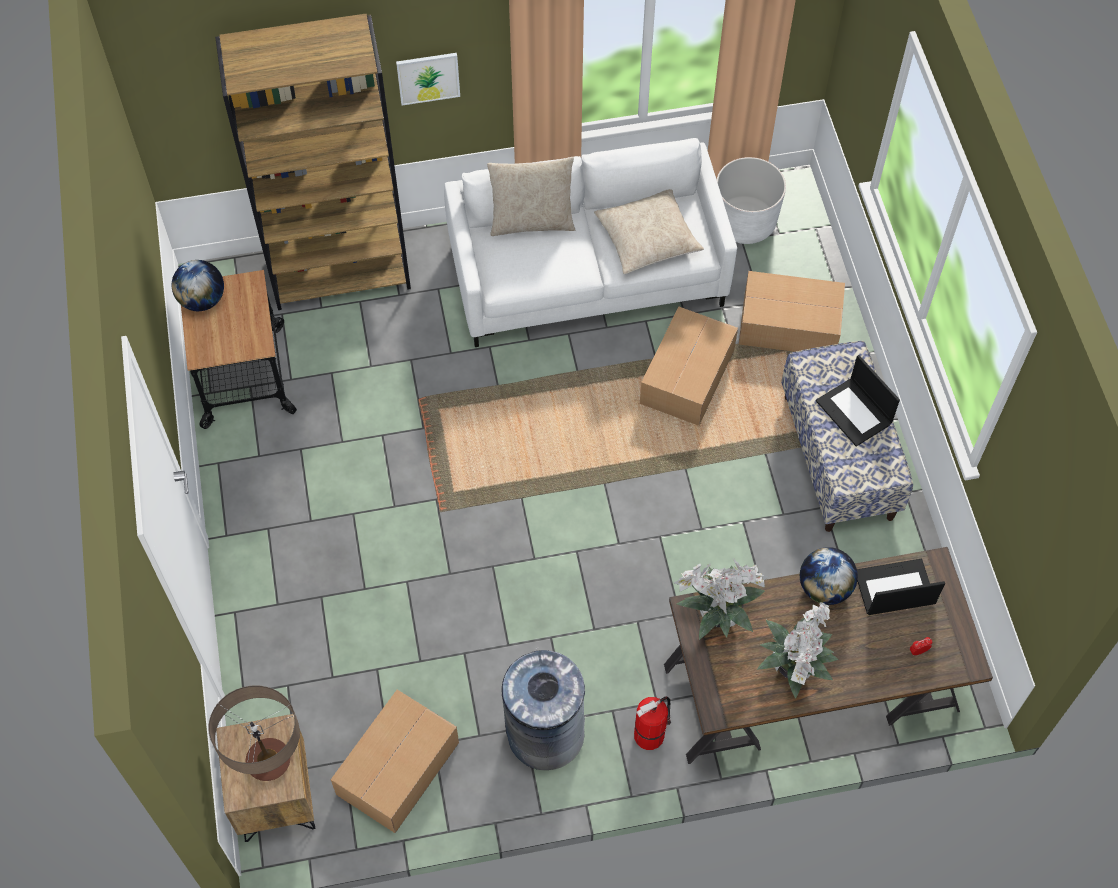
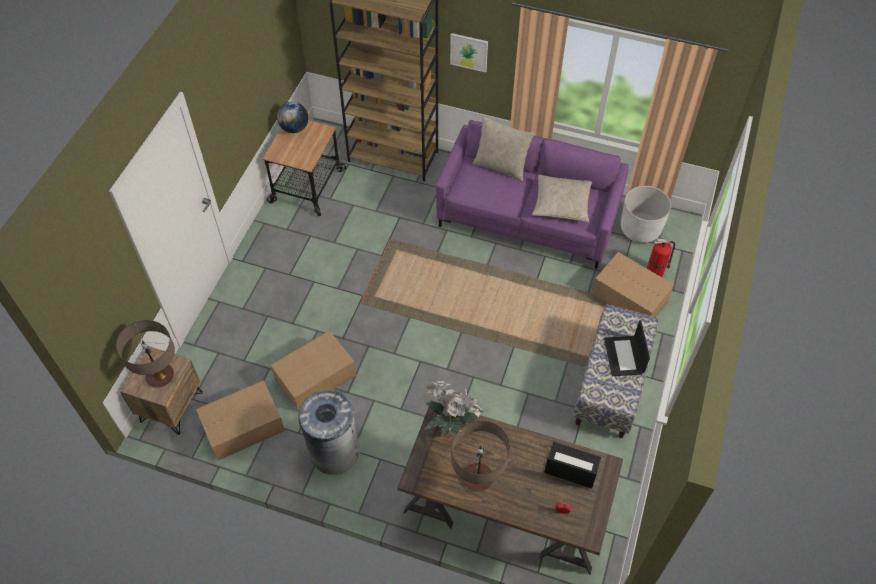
camera: 30 degrees right, 5 degrees down
white sofa [444,138,737,347] -> purple sofa [436,120,629,269]
fire extinguisher [634,696,671,750] -> fire extinguisher moved to [647,238,675,277]
cardboard box [640,307,738,426] -> cardboard box moved to [271,330,356,411]
potted plant [757,602,838,699] -> table lamp [451,421,510,492]
globe [800,547,858,605] -> none

